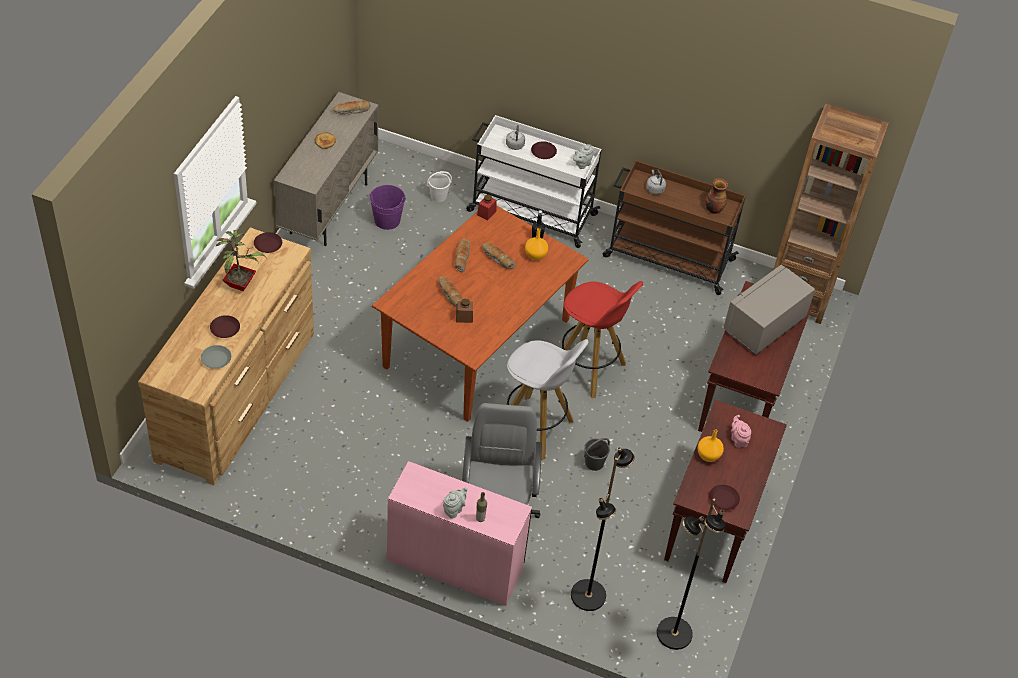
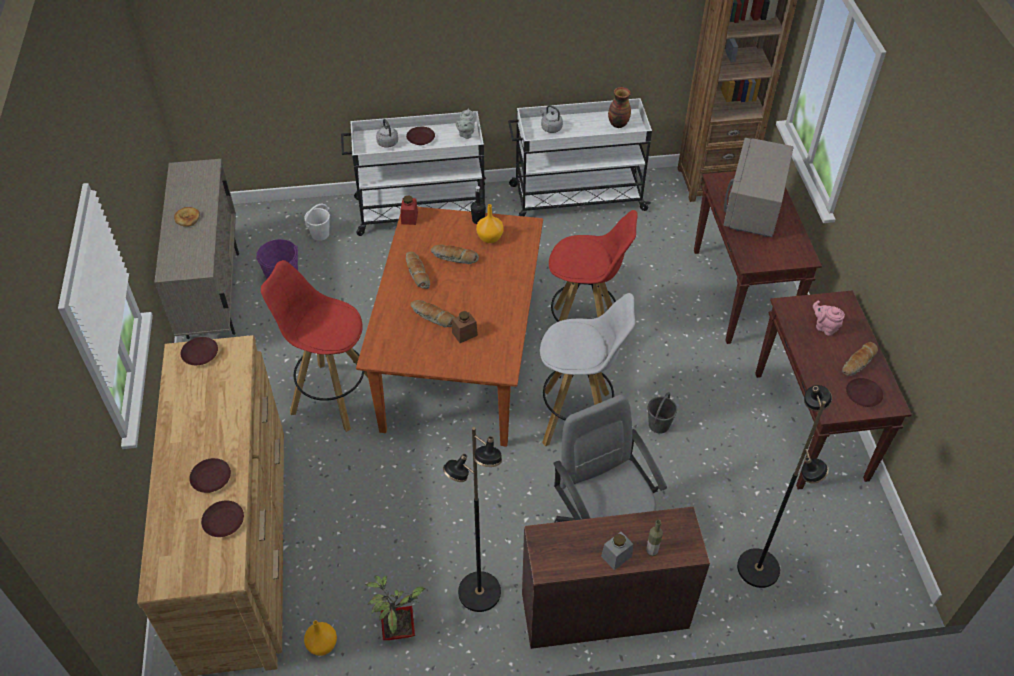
camera: 25 degrees left, 0 degrees up
grey plate [201,345,231,369] -> brown plate [201,501,244,537]
potted plant [215,230,265,291] -> potted plant moved to [366,575,425,640]
bread [333,100,371,115] -> bread moved to [842,342,878,376]
pink desk [387,461,532,606] -> brown desk [522,506,710,649]
grey teapot [443,488,468,519] -> grey jar [601,532,633,570]
brown cart [603,160,746,295] -> white cart [508,98,652,217]
black floor lamp [657,498,725,650] -> black floor lamp moved to [443,427,502,612]
orange vase [698,429,724,462] -> orange vase moved to [304,620,337,656]
none -> red stool [261,260,368,432]

